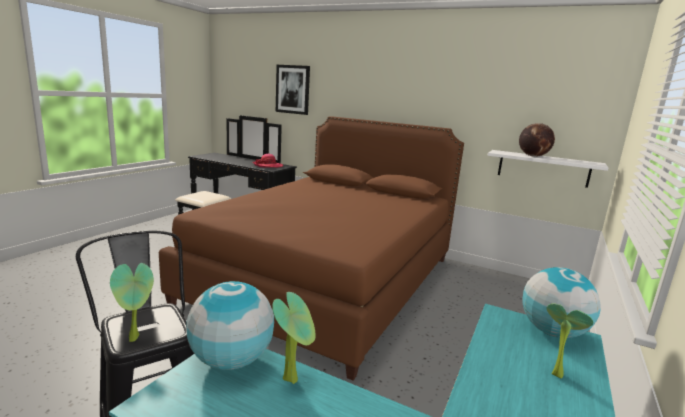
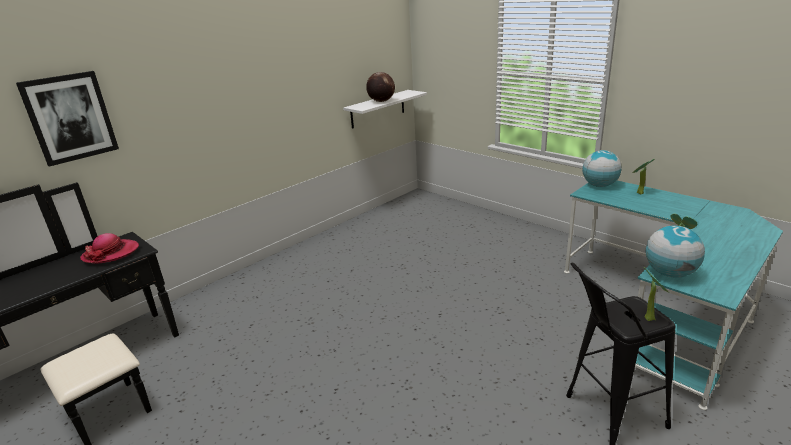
camera: 70 degrees left, 10 degrees up
brown bed [159,116,464,380] -> none

